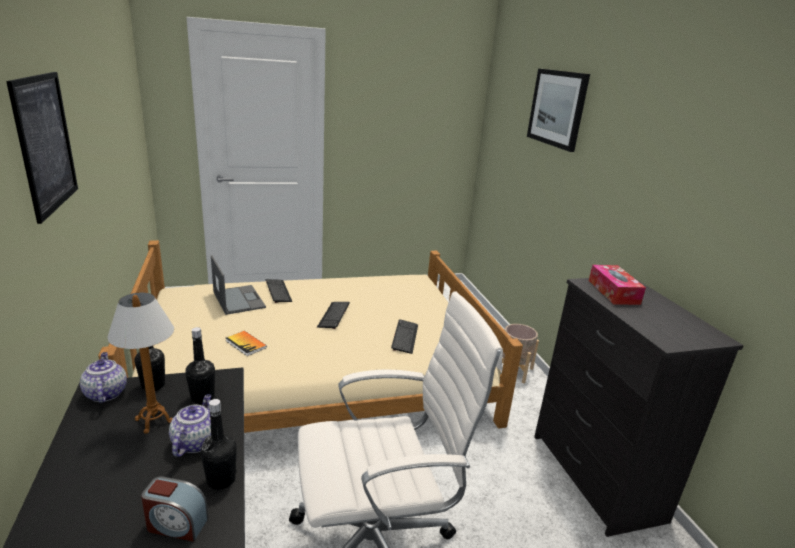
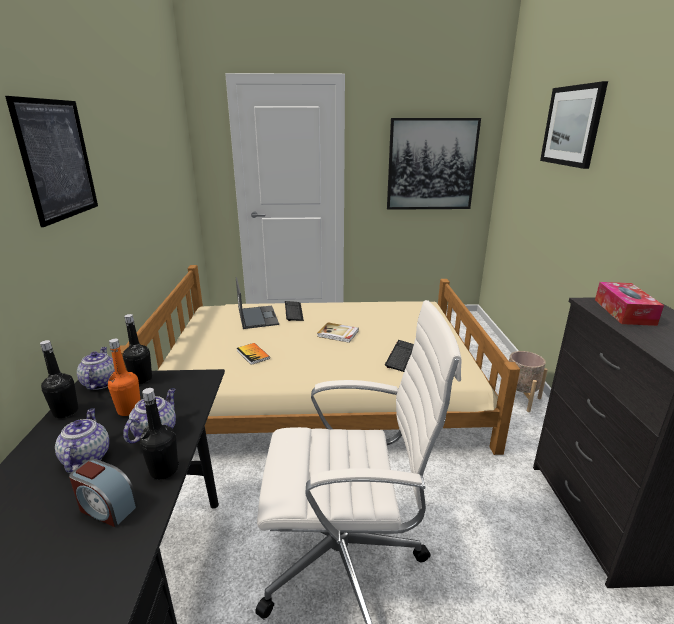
camera: 15 degrees right, 0 degrees up
table lamp [107,293,174,434] -> orange bottle [108,339,140,416]
black bottle [185,327,215,404] -> black bottle moved to [40,340,78,418]
keyboard [317,302,350,329] -> book [317,322,359,343]
none -> teapot [55,408,109,473]
none -> picture [387,118,481,210]

